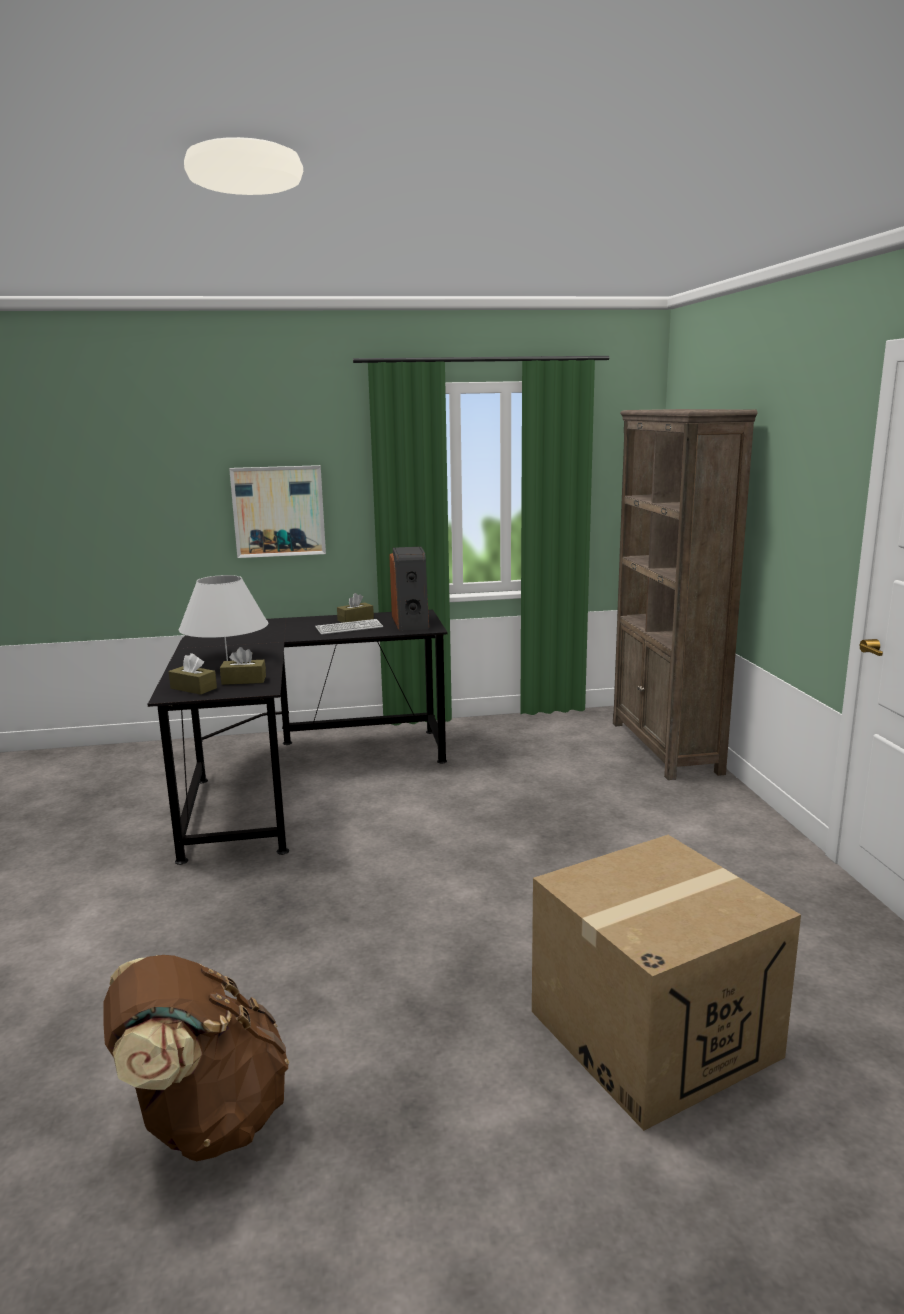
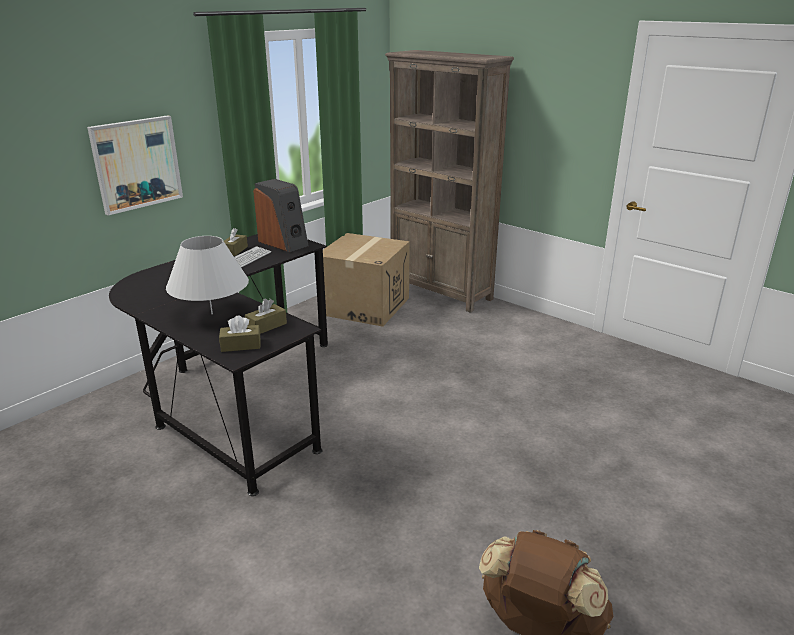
camera: 40 degrees left, 10 degrees up
cardboard box [532,835,801,1131] -> cardboard box moved to [323,233,410,327]

